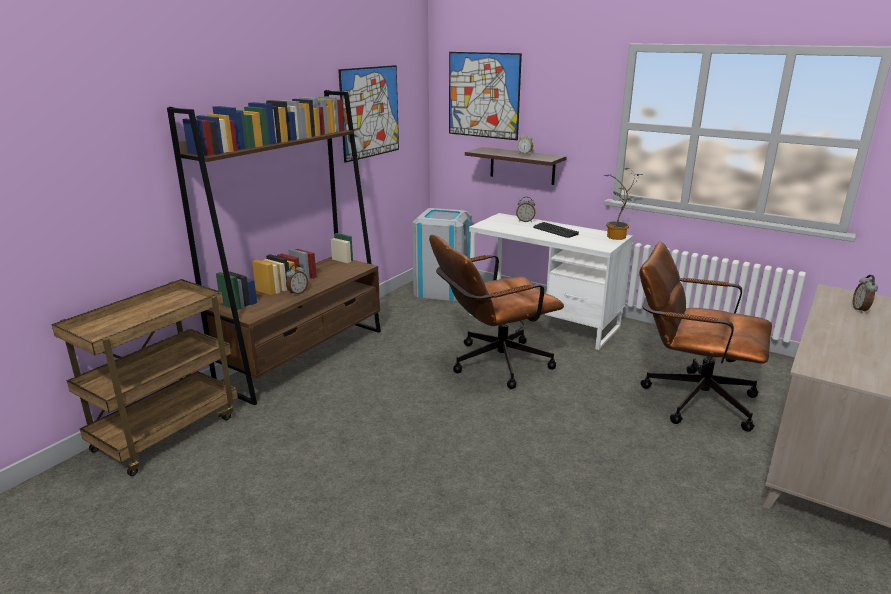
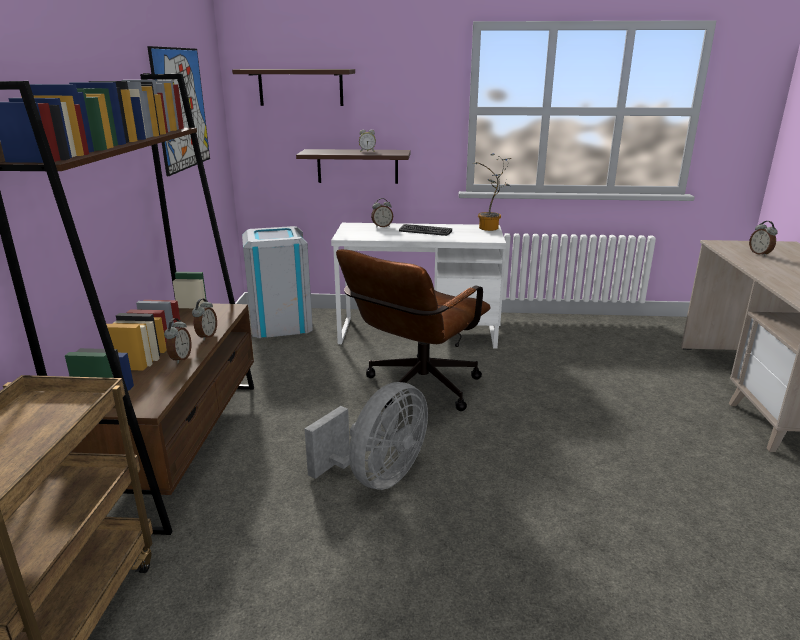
camera: 30 degrees left, 0 degrees up
picture [449,52,522,140] -> shelf [232,69,355,106]
brown office chair [639,242,772,432] -> none
none -> alarm clock [192,298,217,340]
none -> grey fan [305,382,428,490]

